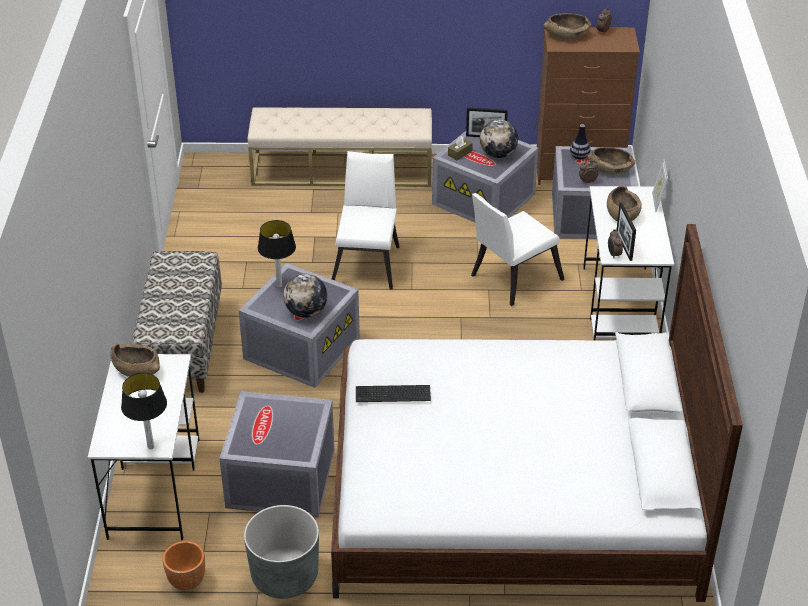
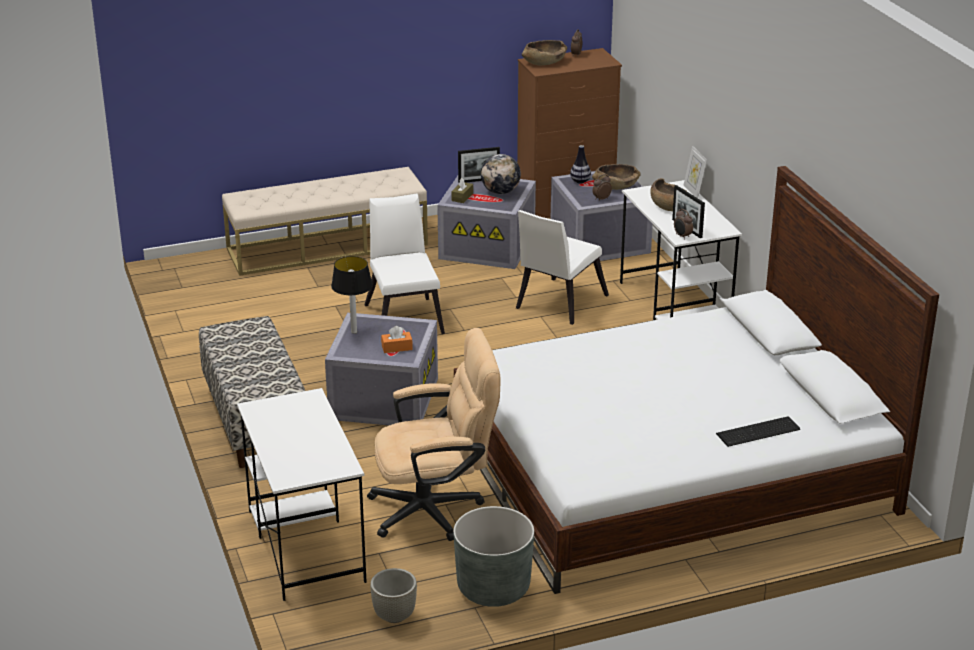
camera: 20 degrees left, 10 degrees down
brown bowl [110,343,160,377] -> none
table lamp [121,373,167,449] -> none
orange planter [162,541,205,590] -> grey planter [370,568,417,623]
grey storage box [219,391,334,518] -> beige office chair [367,328,501,541]
globe [283,274,327,318] -> orange tissue box [381,326,413,353]
keyboard [356,385,431,402] -> keyboard moved to [716,416,800,447]

